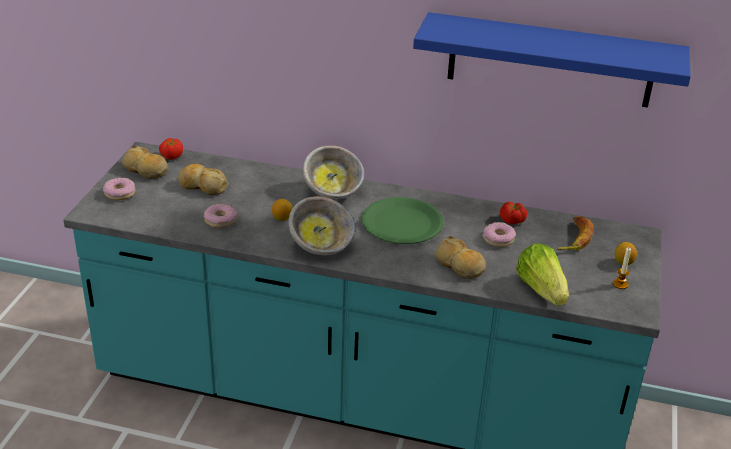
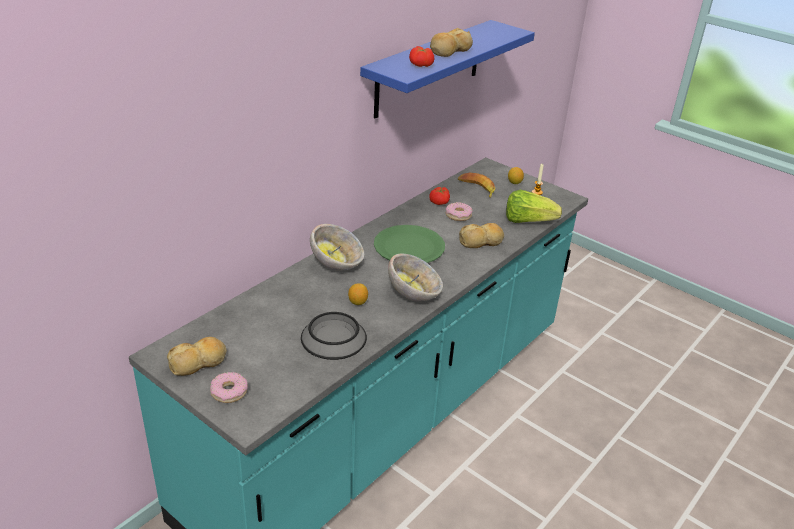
camera: 65 degrees left, 0 degrees up
tomato [159,138,183,160] -> tomato moved to [409,46,434,67]
bread [178,164,228,195] -> bread moved to [430,28,473,57]
donut [204,204,237,228] -> bowl [301,312,367,360]

